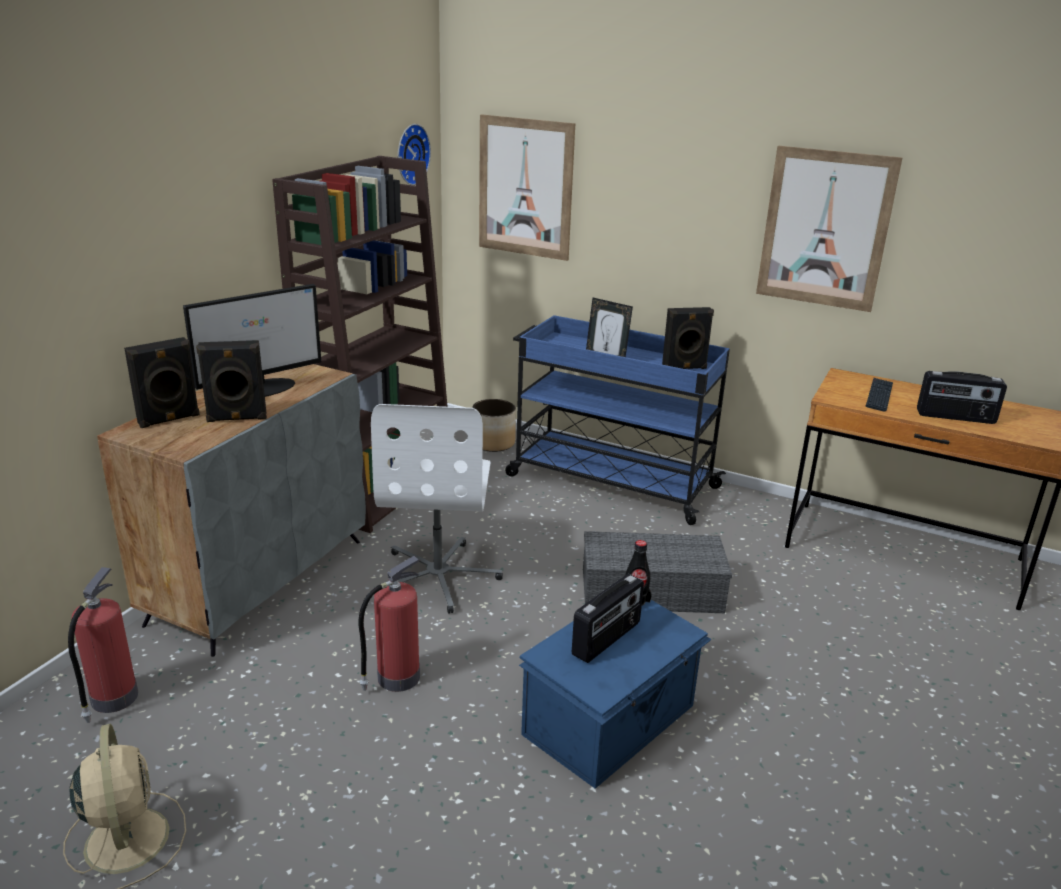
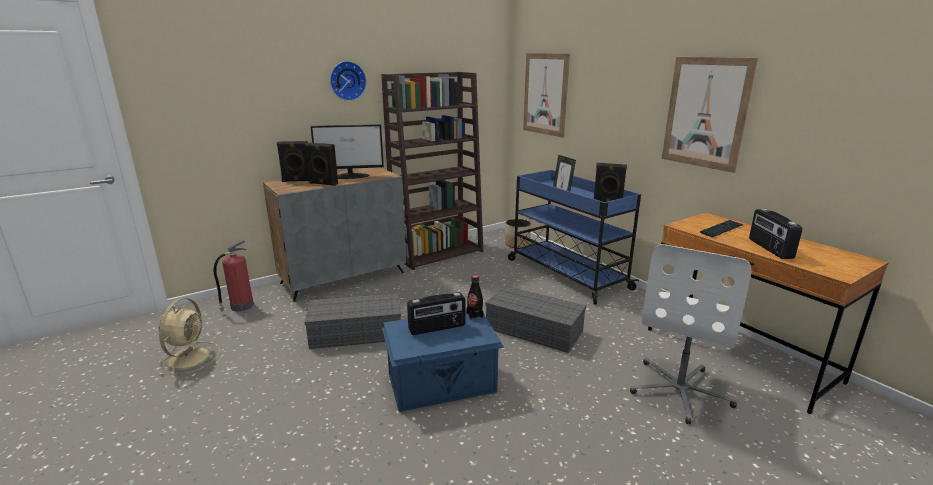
camera: 30 degrees right, 5 degrees down
fire extinguisher [358,556,420,692] -> grey storage box [304,293,401,349]
white office chair [371,404,503,614] -> white office chair moved to [630,244,751,424]
wall clock [398,124,431,185] -> wall clock moved to [330,61,366,101]
radio [917,371,1007,424] -> radio turned 45 degrees clockwise [749,209,802,259]

